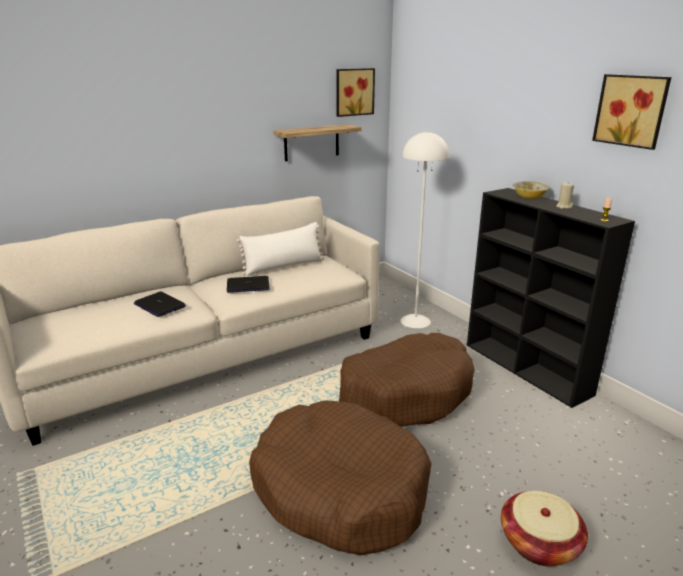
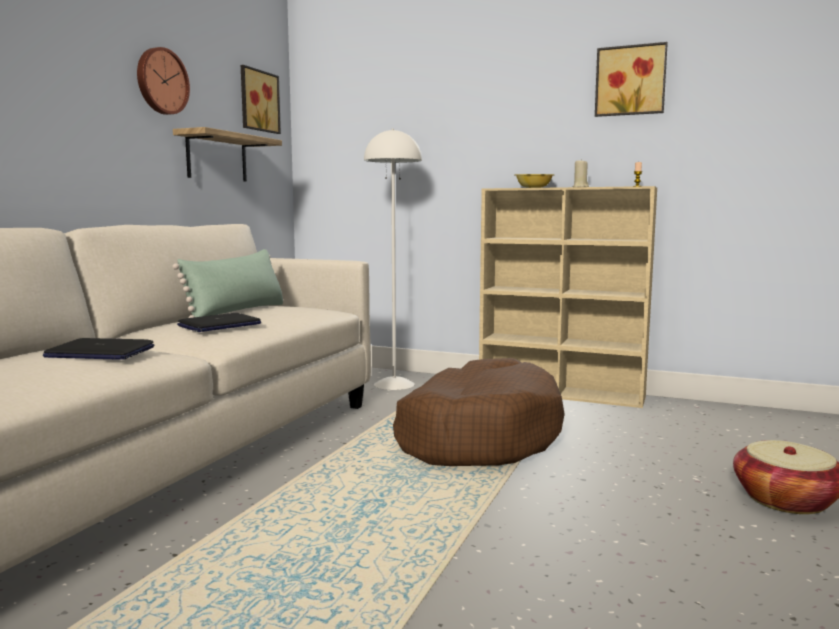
camera: 35 degrees left, 15 degrees down
white pillow [237,222,324,276] -> green pillow [172,249,284,318]
brown dog bed [249,400,432,555] -> none
black bookcase [467,188,635,408] -> beige bookcase [479,186,657,408]
none -> wall clock [137,47,190,115]

